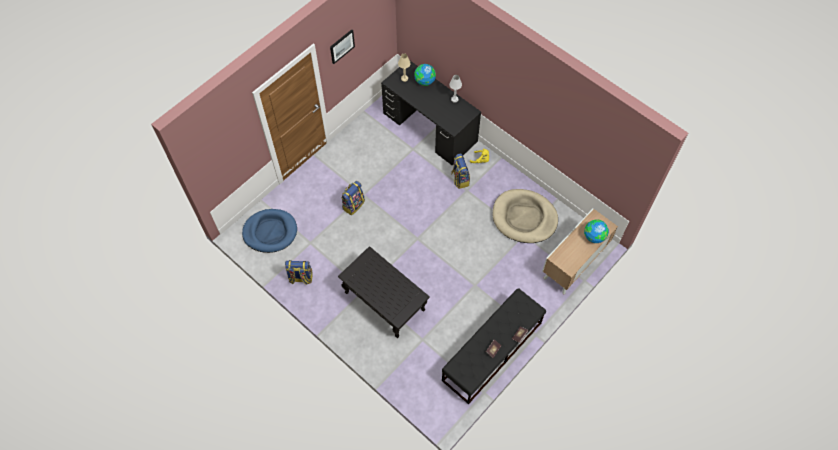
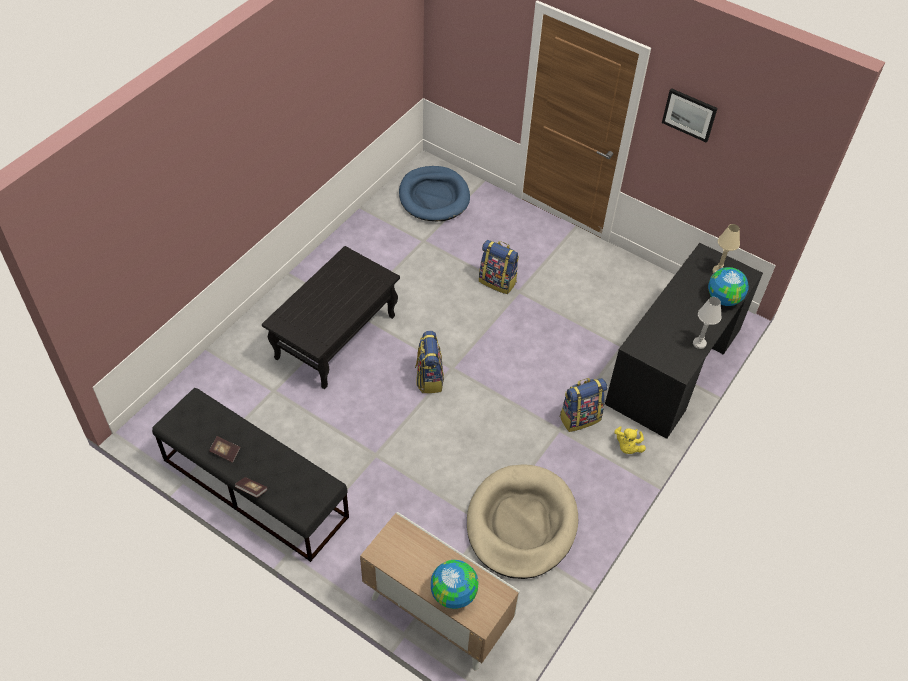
camera: 80 degrees right, 10 degrees down
backpack [285,260,313,285] -> backpack moved to [415,331,444,393]

